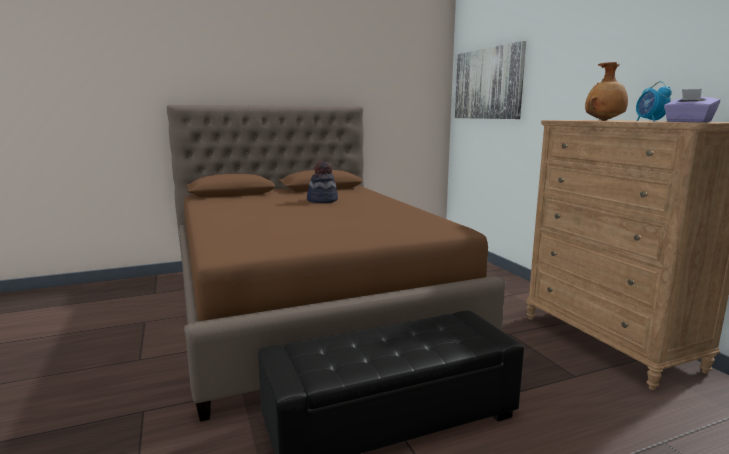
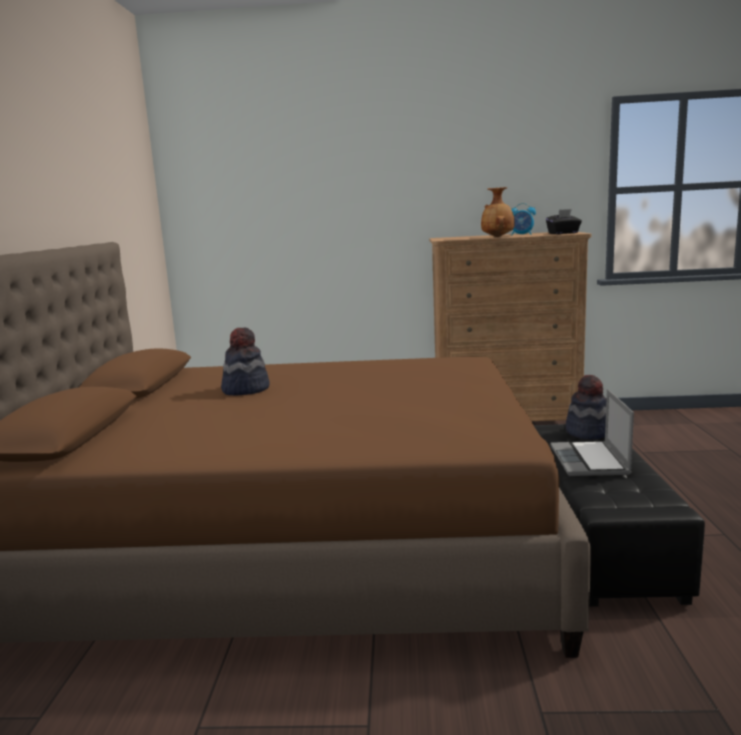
camera: 65 degrees left, 0 degrees up
picture [455,41,526,119] -> none
purple tissue box [664,89,720,122] -> black tissue box [546,209,582,234]
none -> laptop [550,389,634,476]
none -> hat [566,375,606,439]

